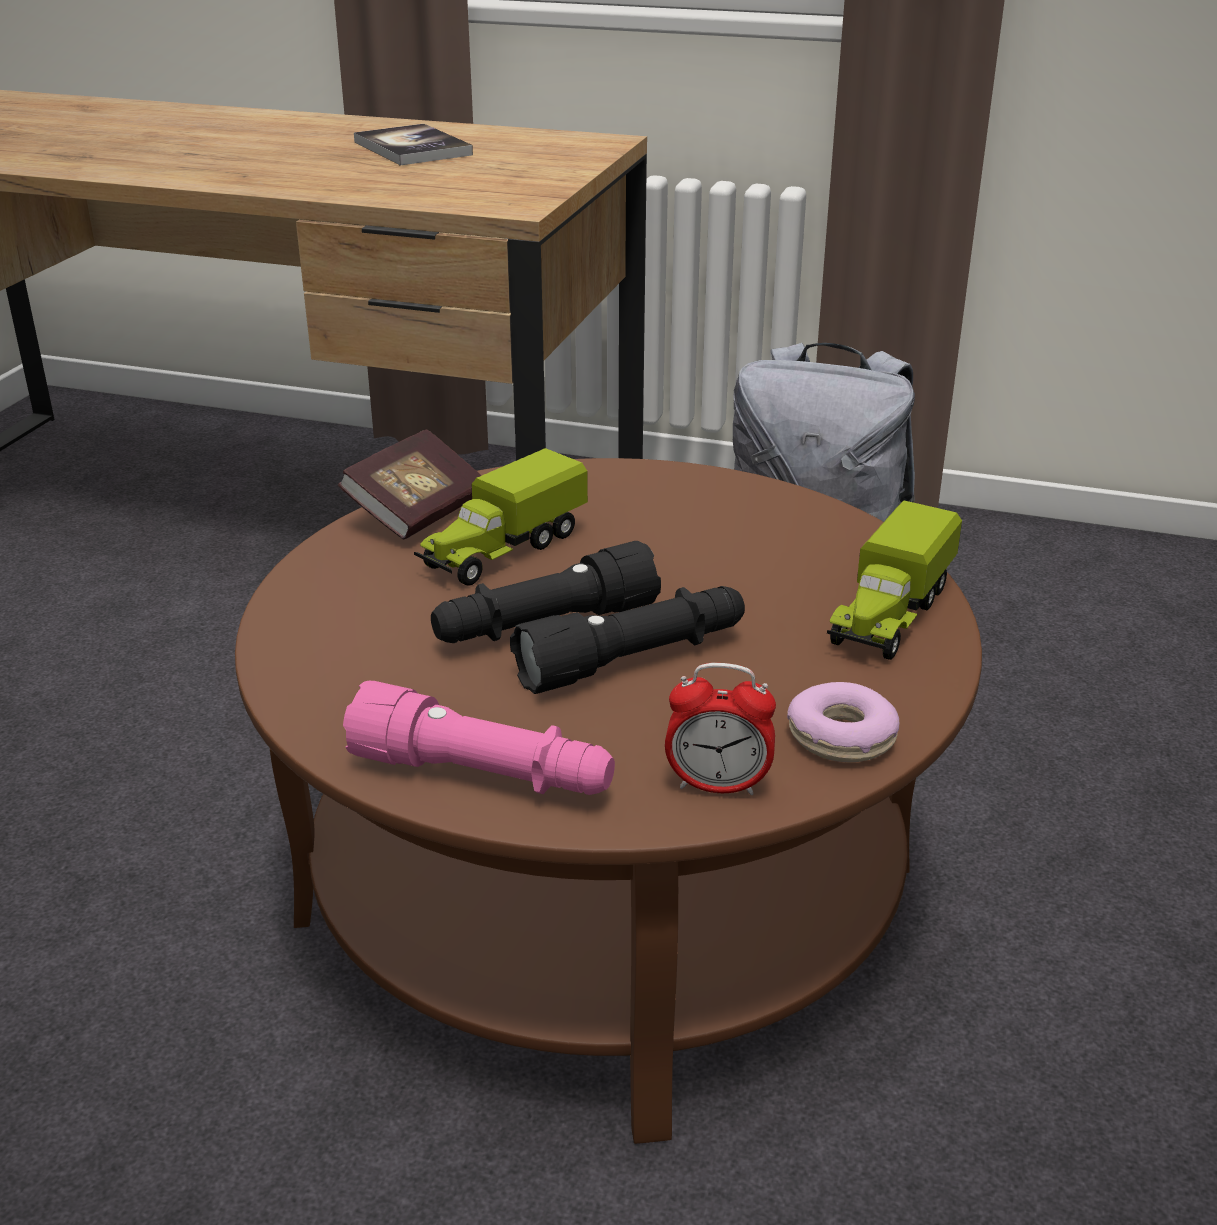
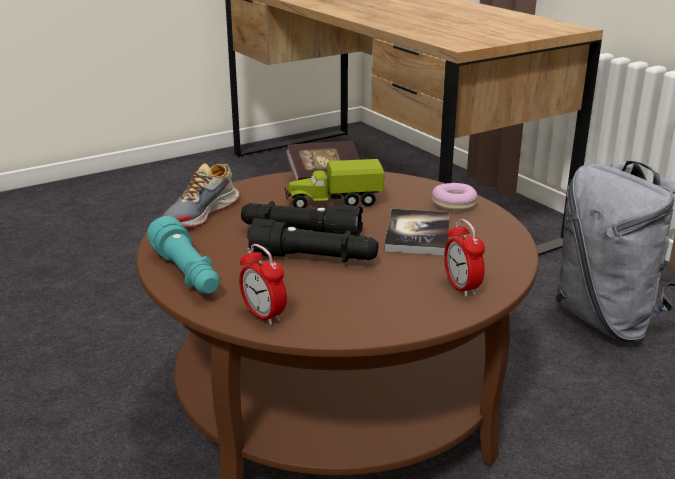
camera: 40 degrees right, 5 degrees down
pink flashlight [343,681,615,795] -> turquoise flashlight [147,216,219,294]
book [354,124,473,165] -> book moved to [384,209,450,255]
donut [787,682,899,762] -> donut moved to [432,183,477,211]
toy truck [827,500,962,660] -> alarm clock [444,219,485,297]
none -> shoe [163,164,239,228]

